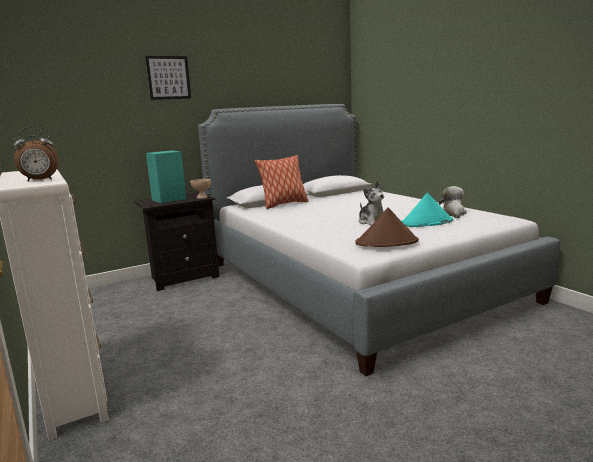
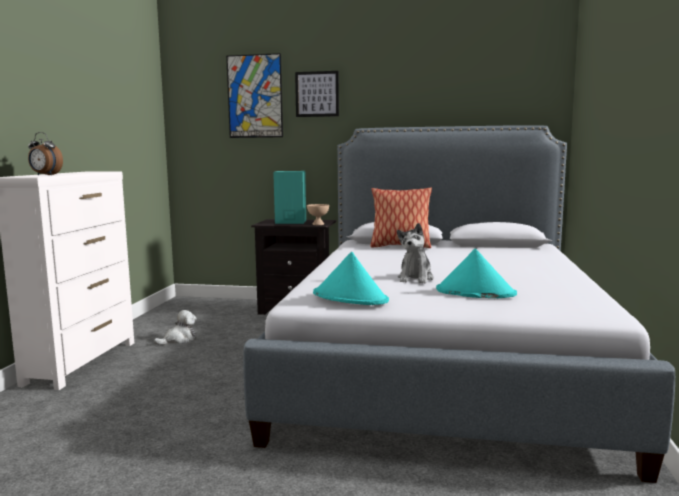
camera: 40 degrees right, 5 degrees down
brown hat [356,207,419,247] -> turquoise hat [313,252,389,305]
plush toy [439,186,467,218] -> plush toy moved to [154,310,197,345]
none -> picture [226,53,283,138]

